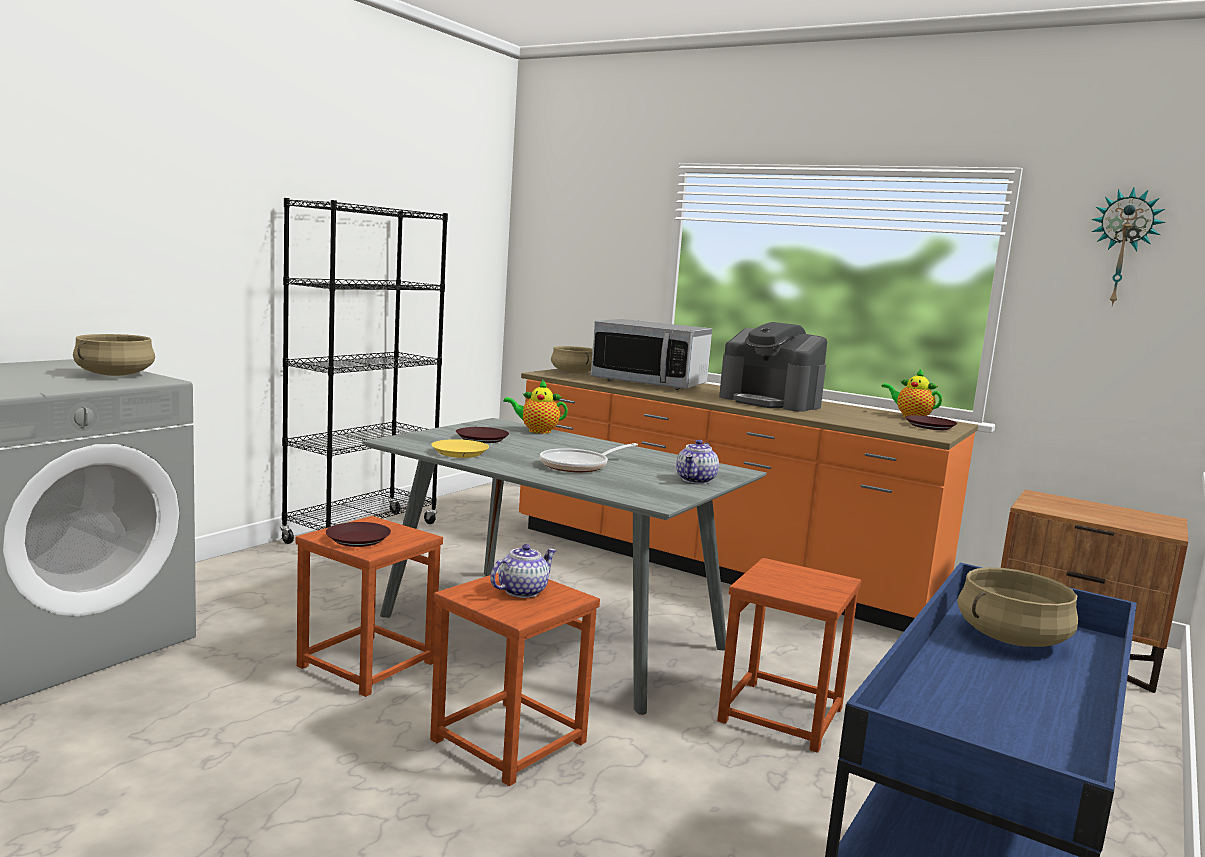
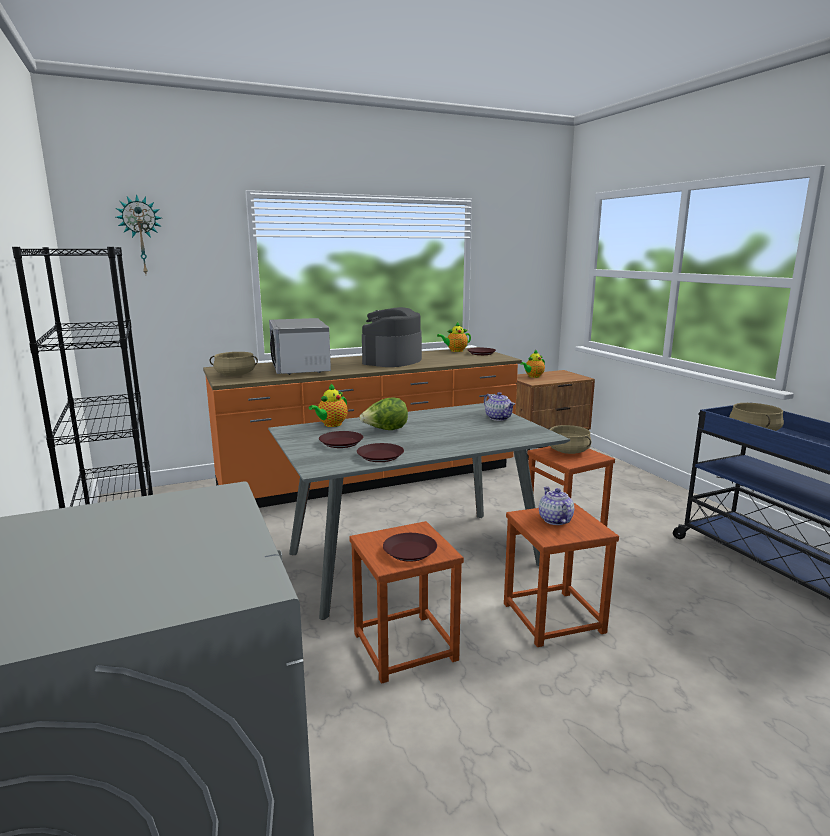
camera: 55 degrees left, 5 degrees up
beige cooking pot [73,334,155,376] -> beige cooking pot moved to [548,425,591,454]
yellow plate [431,439,489,458] -> brown plate [357,443,404,462]
frying pan [540,443,638,472] -> none
microwave [591,319,712,390] -> microwave turned 105 degrees clockwise [269,318,331,375]
coffee machine [719,322,827,412] -> coffee machine turned 135 degrees clockwise [362,307,422,367]
wall clock [1091,188,1165,306] -> wall clock moved to [116,194,162,274]
none -> lettuce [359,397,408,430]
none -> teapot [521,349,545,378]

